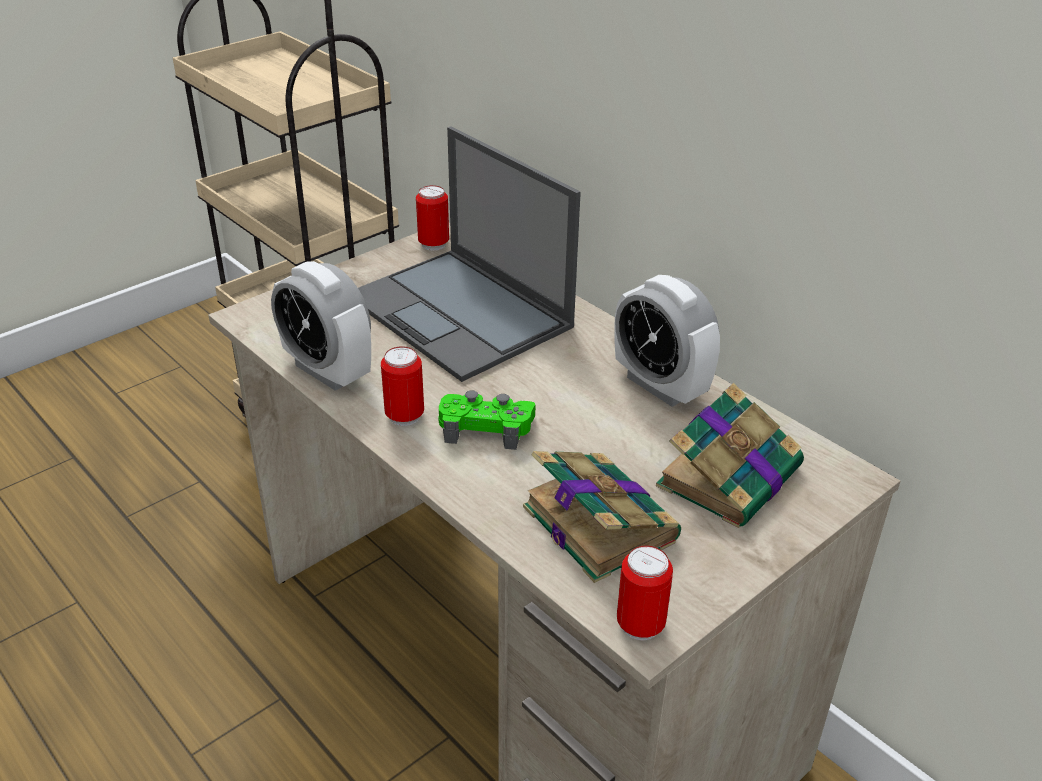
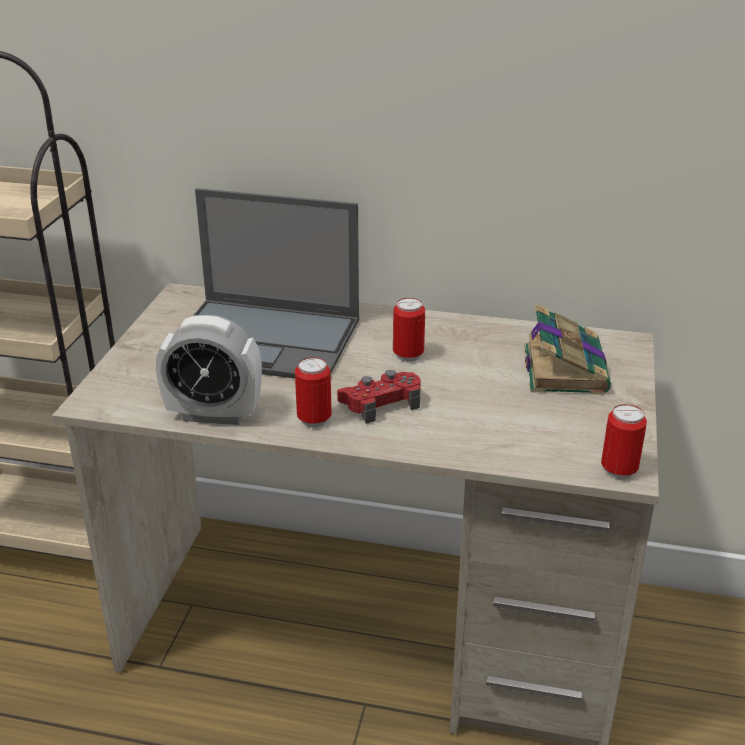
camera: 35 degrees left, 5 degrees down
can [416,185,449,251] -> can moved to [393,298,425,362]
green game controller [438,390,535,450] -> red game controller [337,370,421,424]
book [523,451,681,583] -> none
alarm clock [614,275,720,407] -> none

